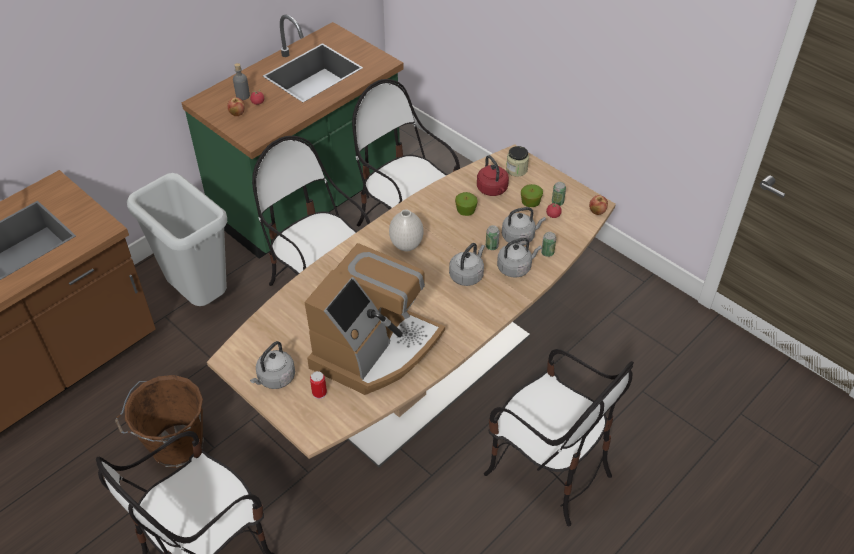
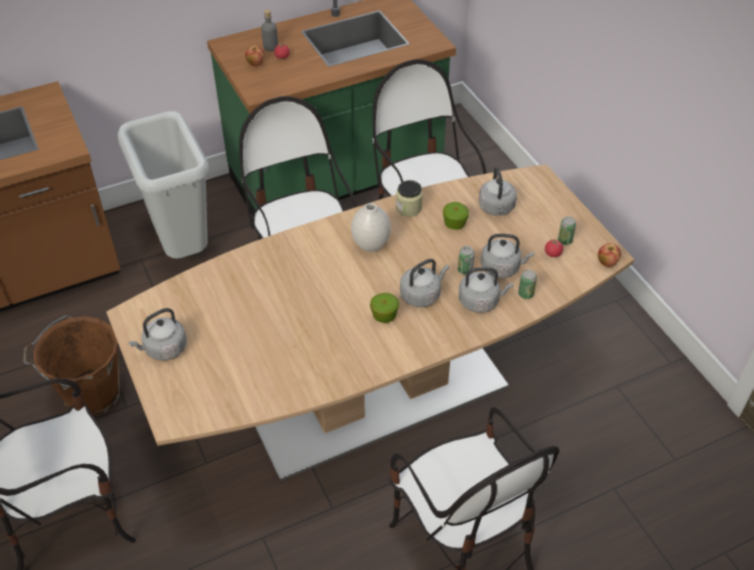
camera: 20 degrees right, 0 degrees up
coffee machine [304,243,445,395] -> none
can [310,371,327,399] -> none
red kettle [477,155,509,196] -> grey kettle [479,167,517,216]
jar [506,146,529,177] -> jar moved to [396,180,423,217]
apple [521,184,543,207] -> apple moved to [370,293,399,323]

